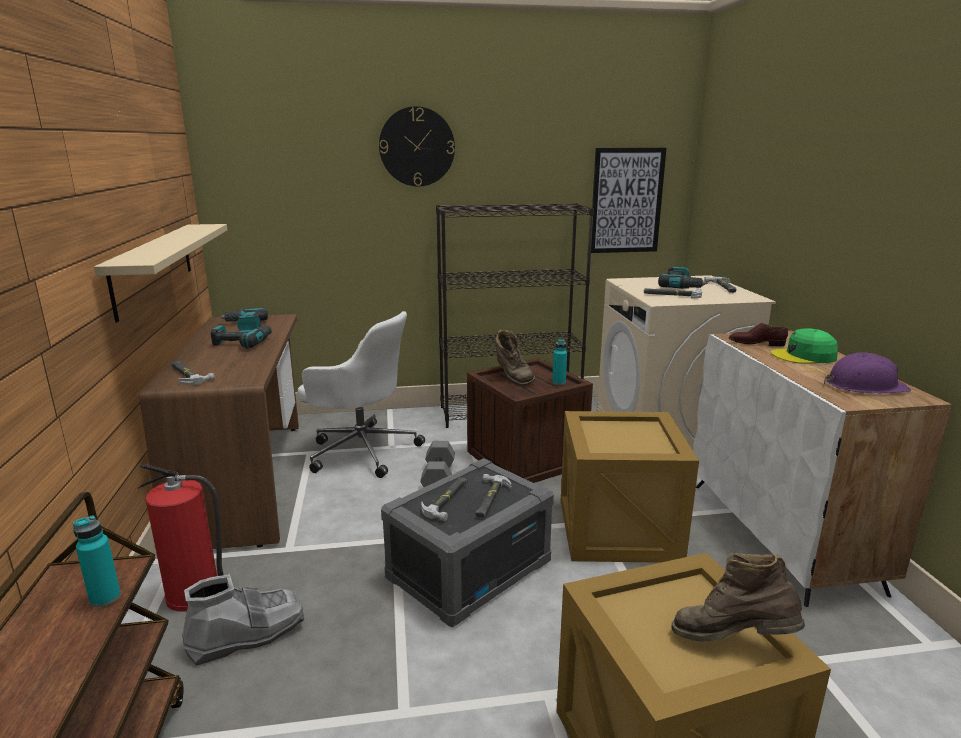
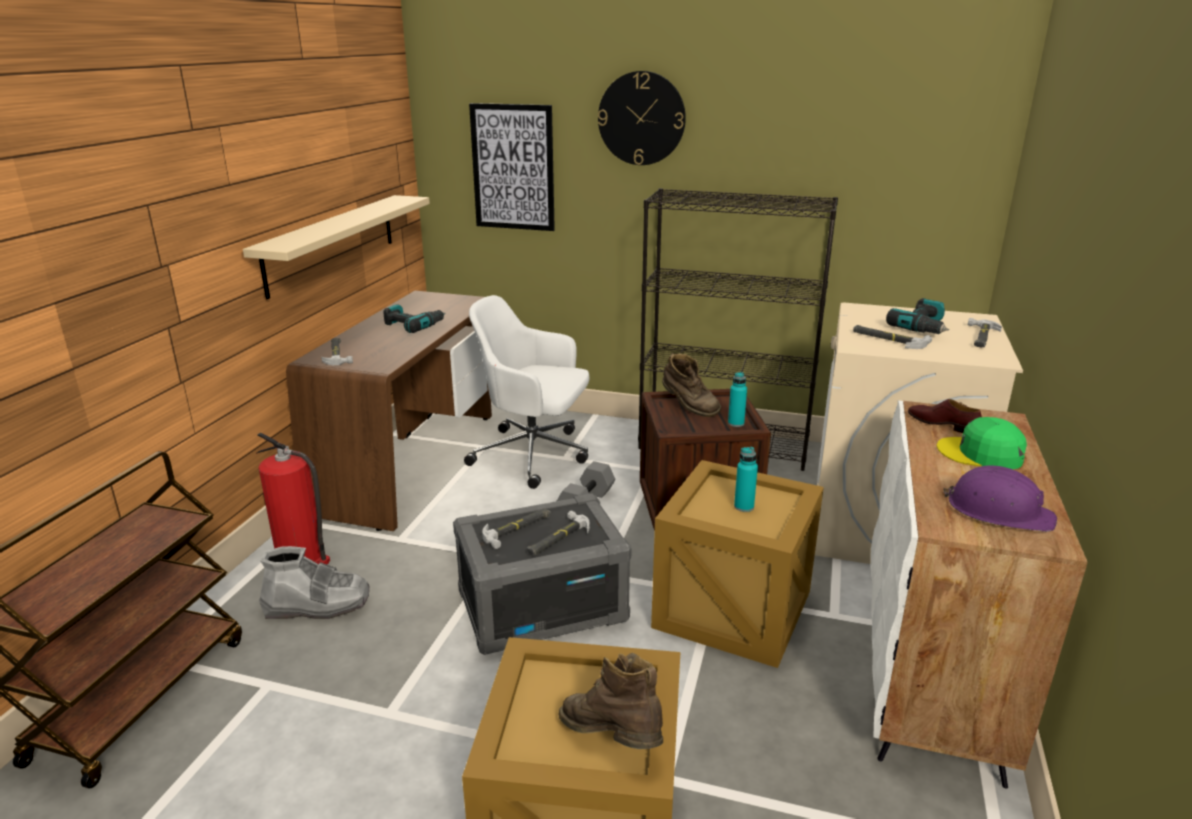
camera: 25 degrees right, 5 degrees up
turquoise bottle [73,516,121,607] -> turquoise bottle moved to [734,447,758,512]
power drill [220,308,268,333] -> none
white office chair [297,311,425,478] -> white office chair turned 150 degrees clockwise [464,295,589,489]
brown boot [496,330,536,386] -> brown boot turned 45 degrees counterclockwise [662,353,721,417]
picture [591,148,666,253] -> picture moved to [469,103,555,231]

